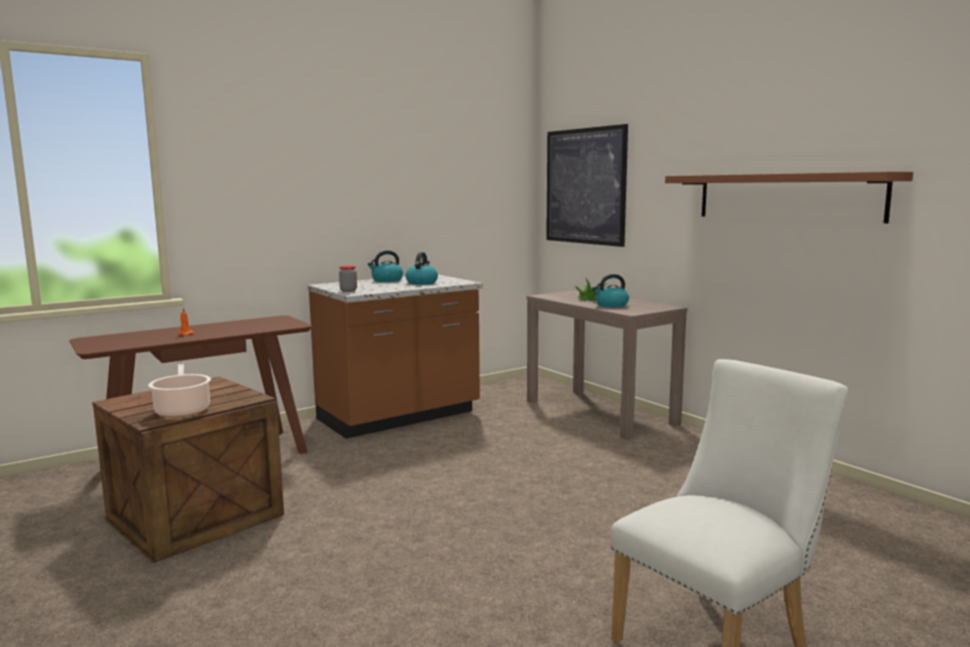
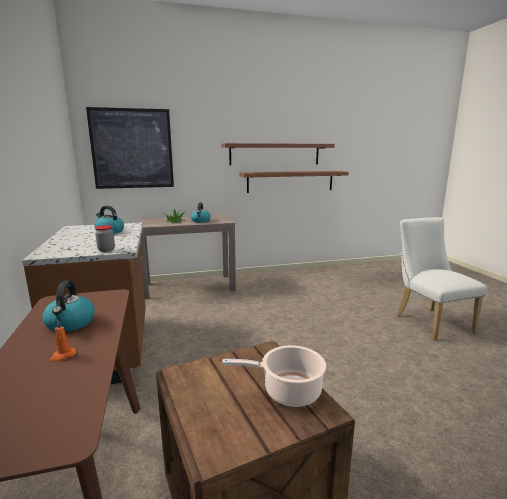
camera: 70 degrees left, 5 degrees up
kettle [368,250,403,282] -> kettle moved to [42,280,95,332]
none -> brown shelf [239,171,349,193]

